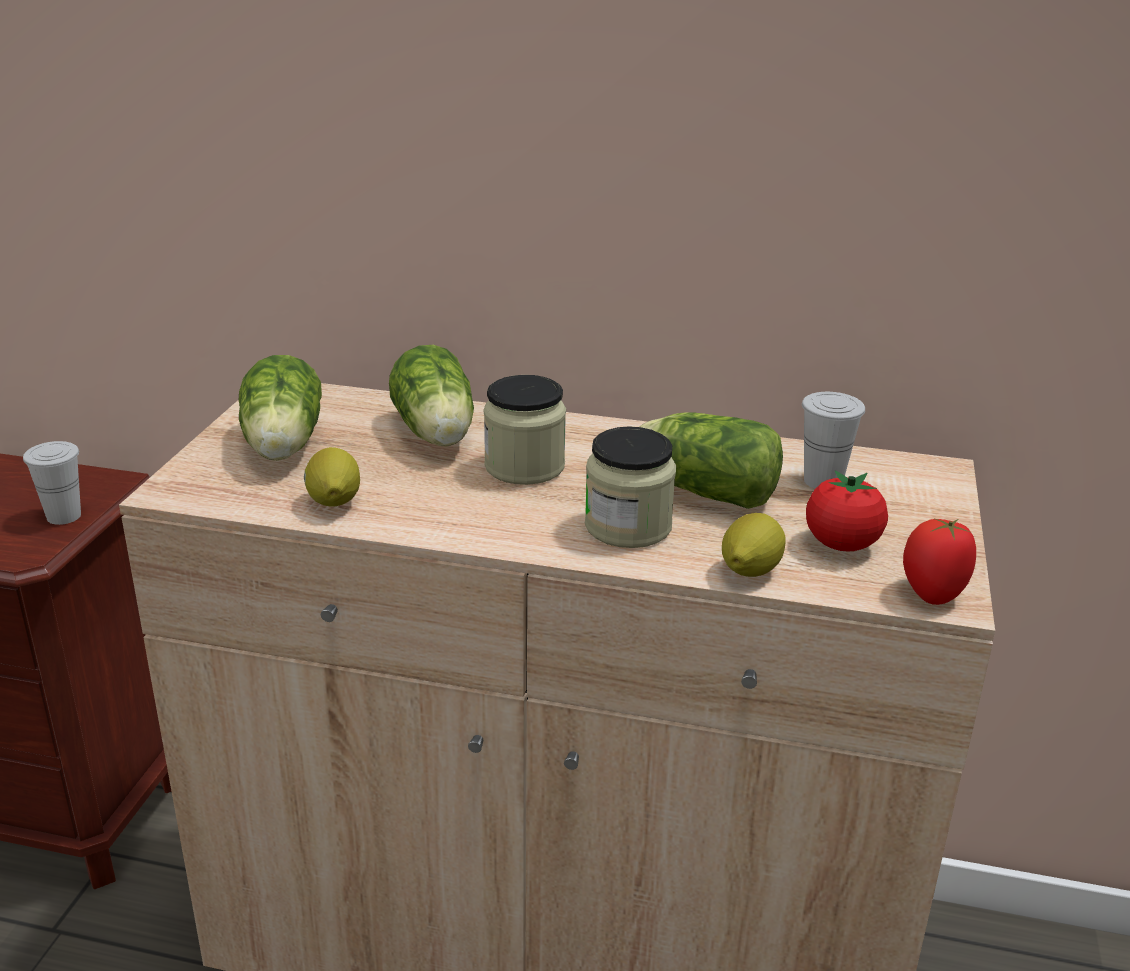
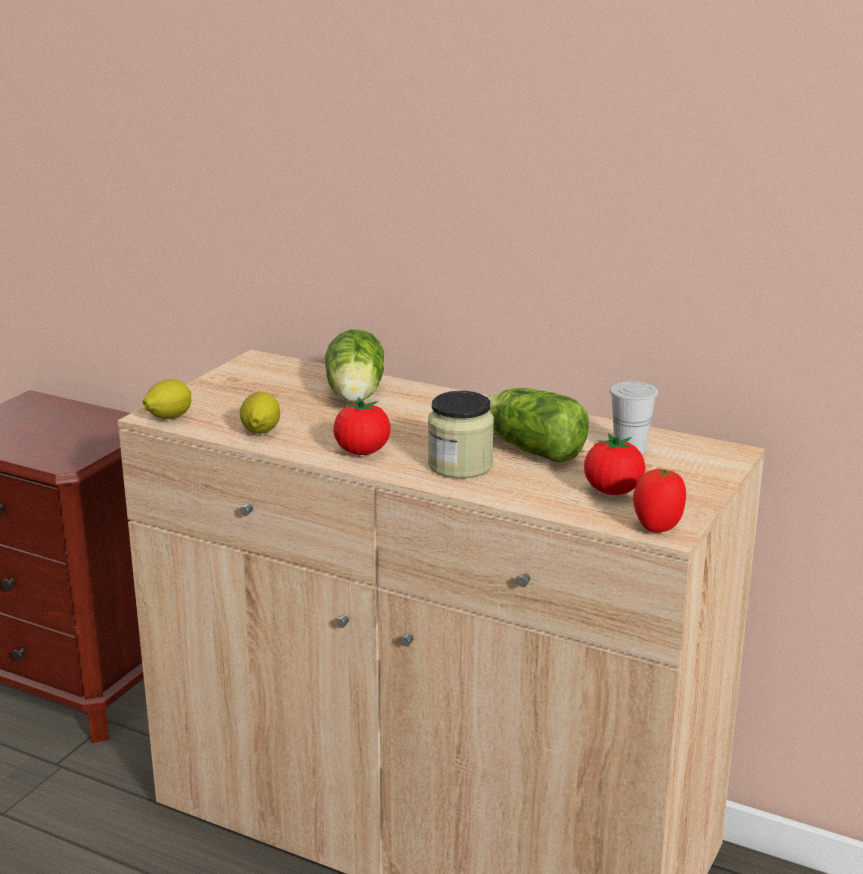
camera: 15 degrees right, 5 degrees down
white cup [23,441,81,525] -> none
lettuce [239,355,322,461] -> none
jar [484,375,566,485] -> none
lemon [722,513,786,577] -> lemon moved to [143,379,191,419]
none -> tomato [333,397,390,455]

